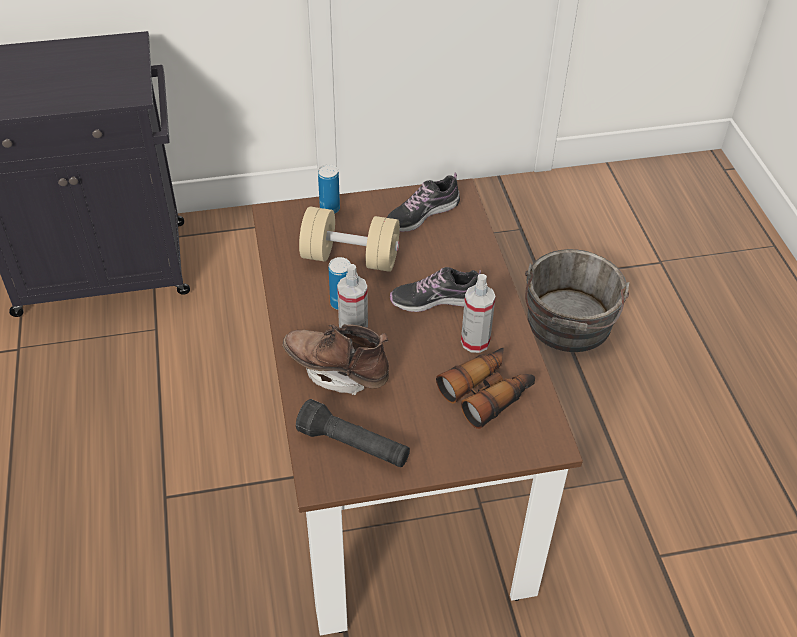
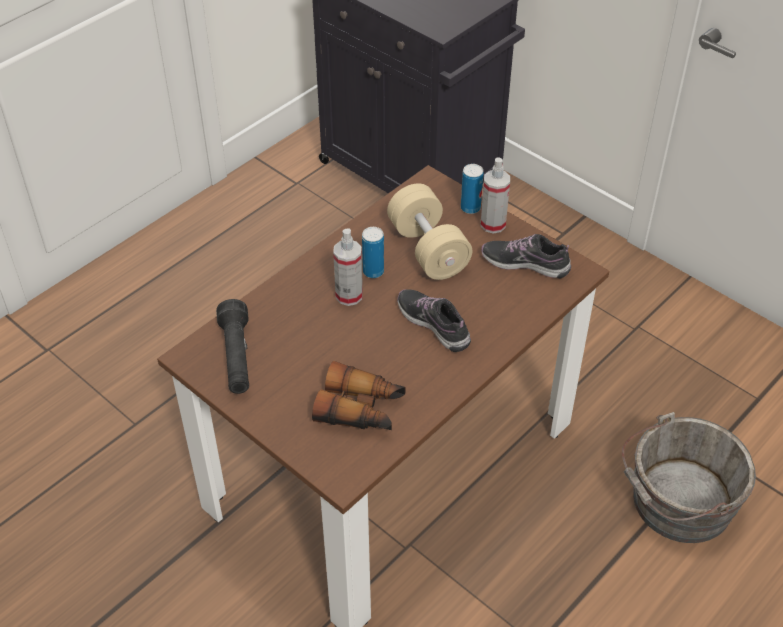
camera: 55 degrees right, 0 degrees up
brown boot [283,324,389,395] -> none
spray bottle [461,274,496,353] -> spray bottle moved to [481,157,510,233]

